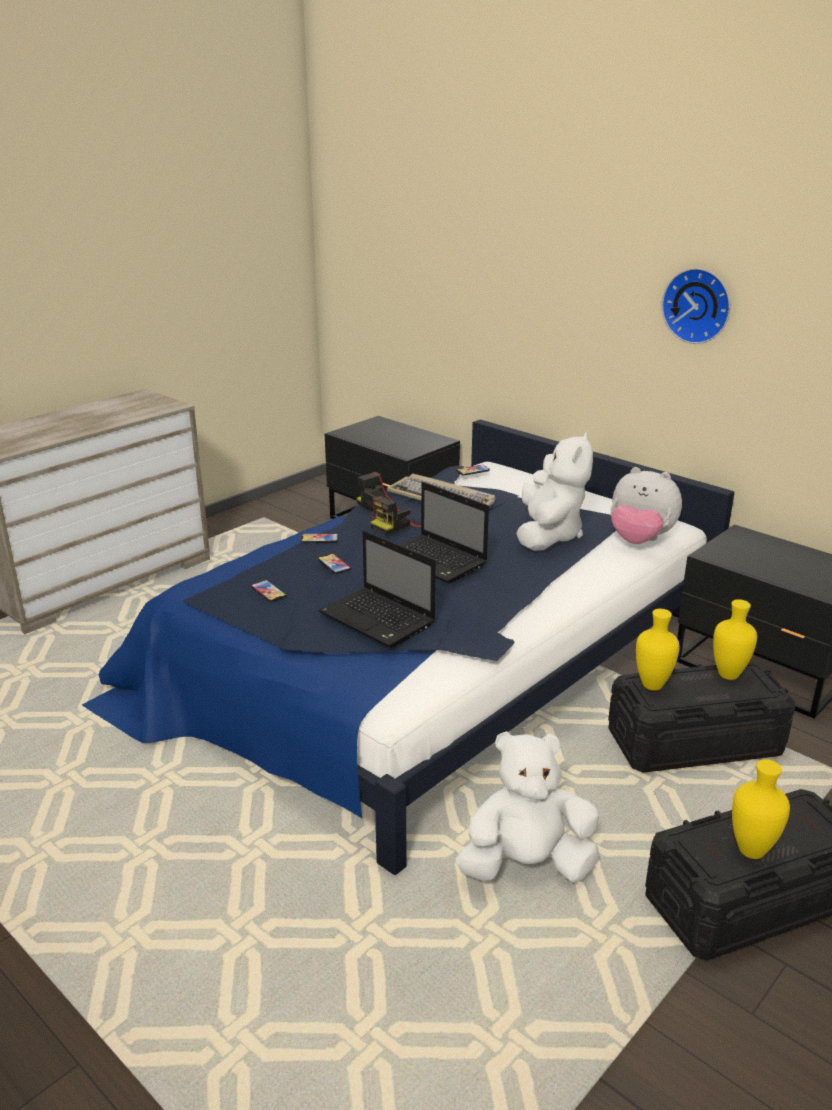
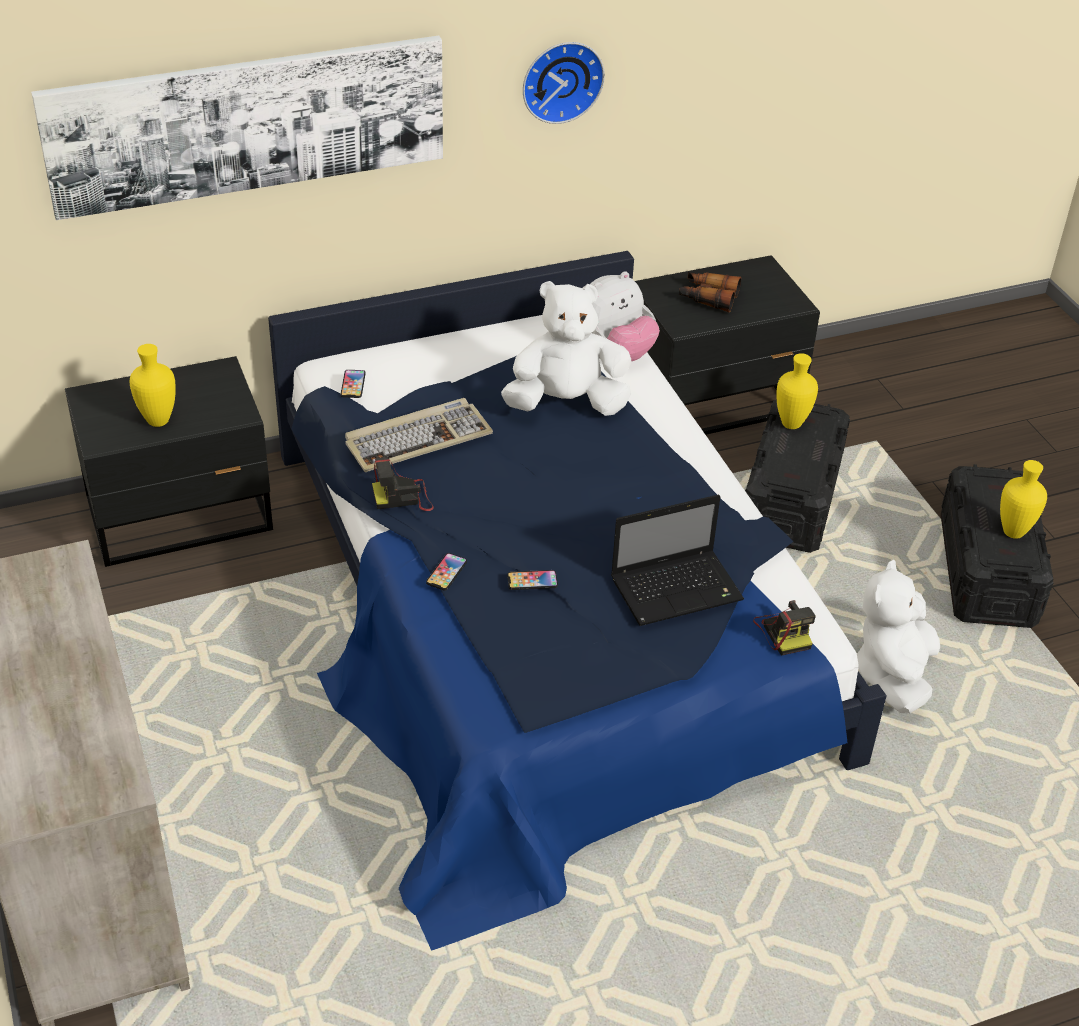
camera: 65 degrees left, 15 degrees up
phone [251,580,287,602] -> none
camera [370,496,421,535] -> camera moved to [753,600,816,656]
laptop [399,482,489,583] -> none
white plush toy [517,433,593,551] -> white plush toy turned 45 degrees counterclockwise [501,281,631,416]
yellow vase [636,609,680,691] -> yellow vase moved to [130,344,176,427]
none -> picture [31,36,443,220]
none -> binoculars [679,272,741,312]

